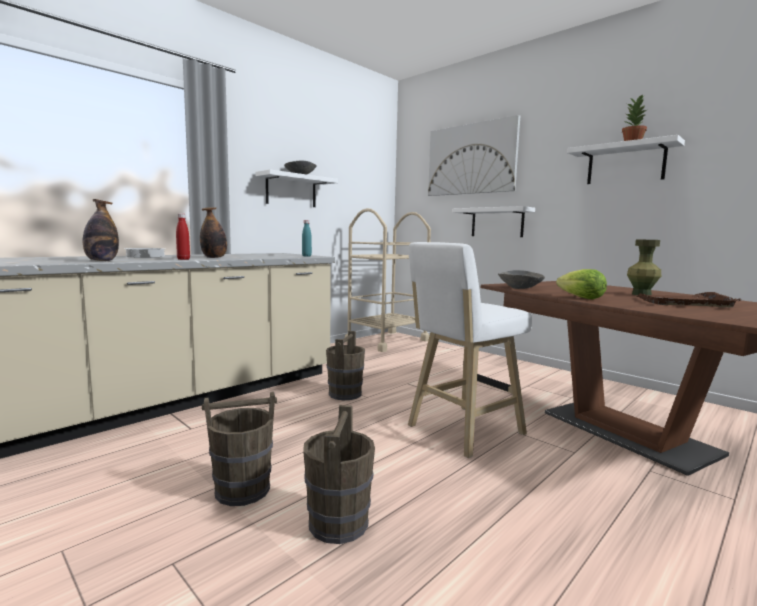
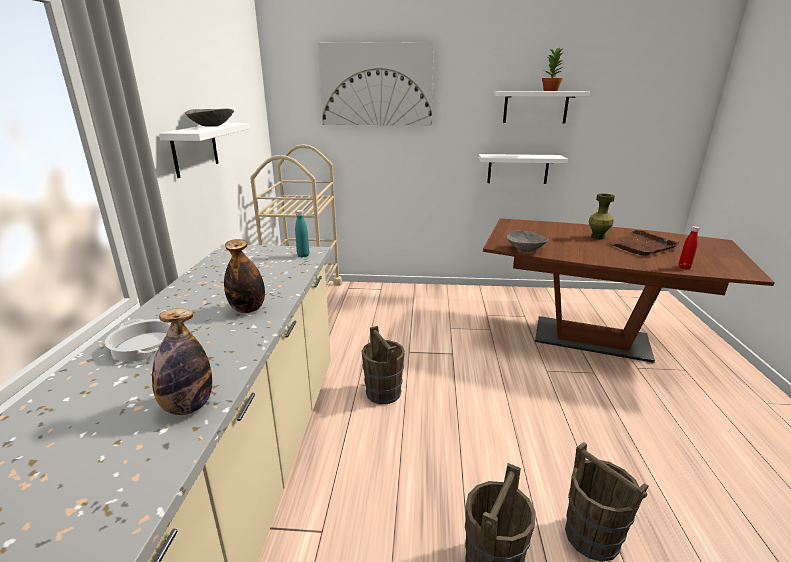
camera: 40 degrees left, 15 degrees up
red bottle [176,214,190,260] -> red bottle moved to [678,226,700,269]
white stool [408,242,532,458] -> none
white shelf [452,206,535,237] -> white shelf moved to [479,154,568,184]
lettuce [556,269,607,299] -> none

